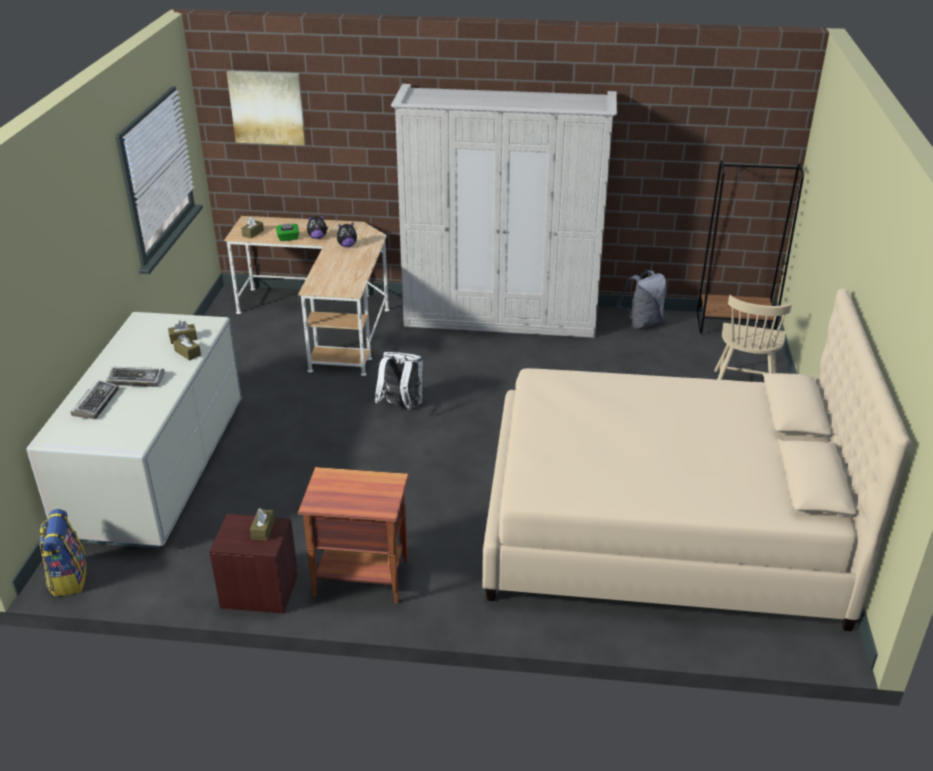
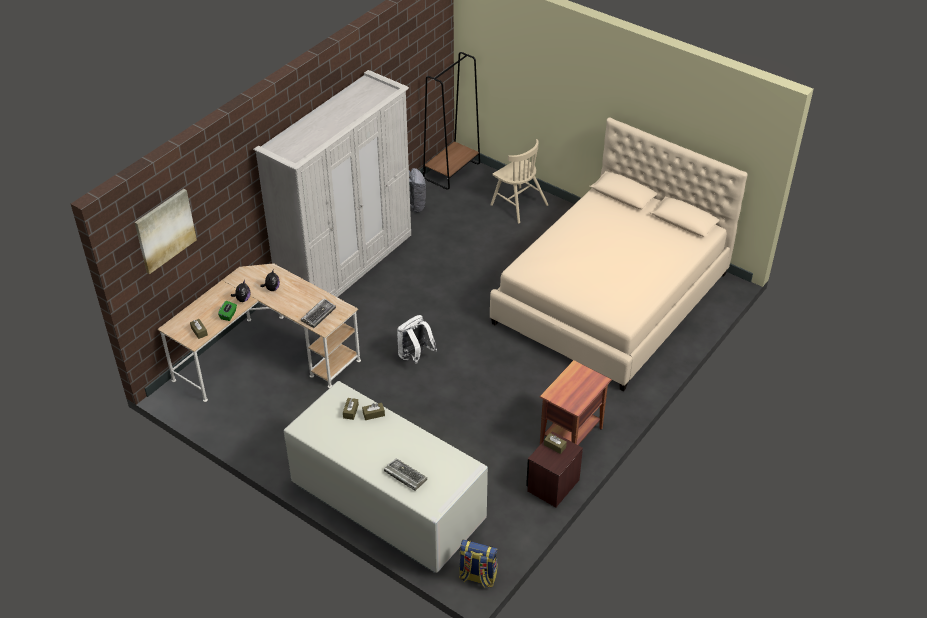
camera: 60 degrees left, 10 degrees up
keyboard [106,366,165,387] -> keyboard moved to [301,299,336,328]

